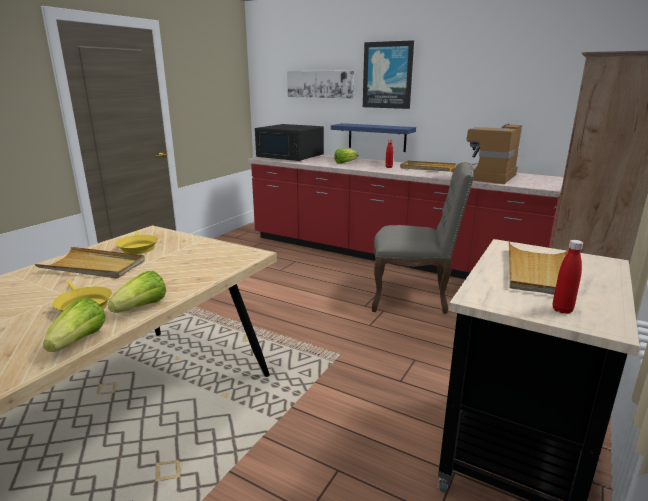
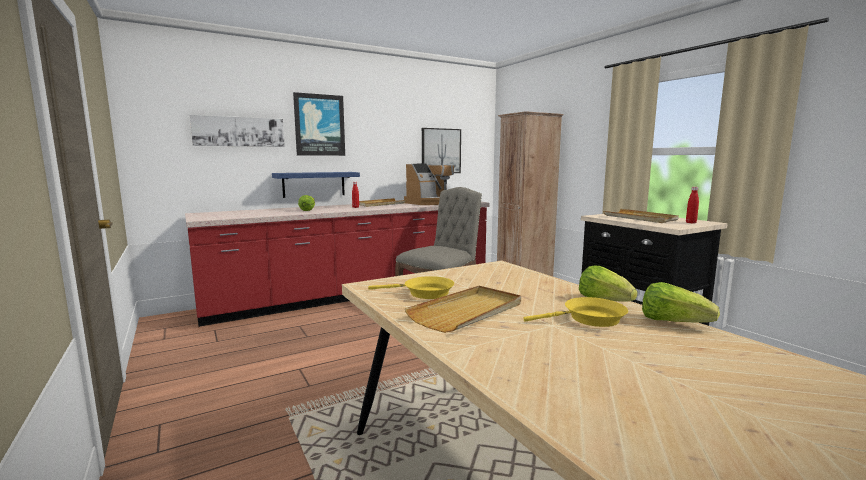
camera: 60 degrees left, 10 degrees down
black microwave [255,124,324,161] -> none
coffee machine [451,124,522,184] -> coffee machine turned 105 degrees counterclockwise [404,164,454,205]
none -> picture [422,128,461,173]

